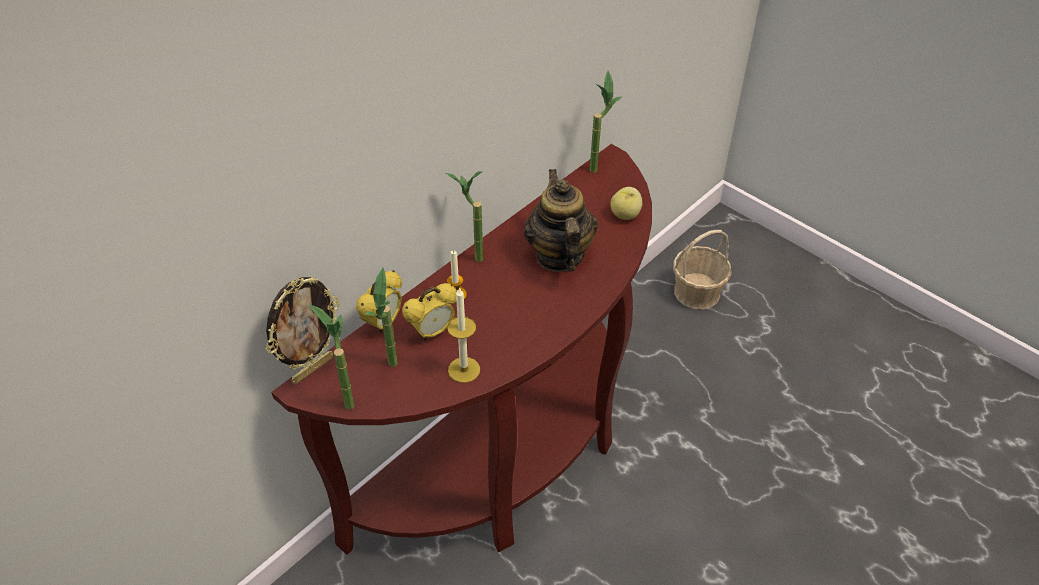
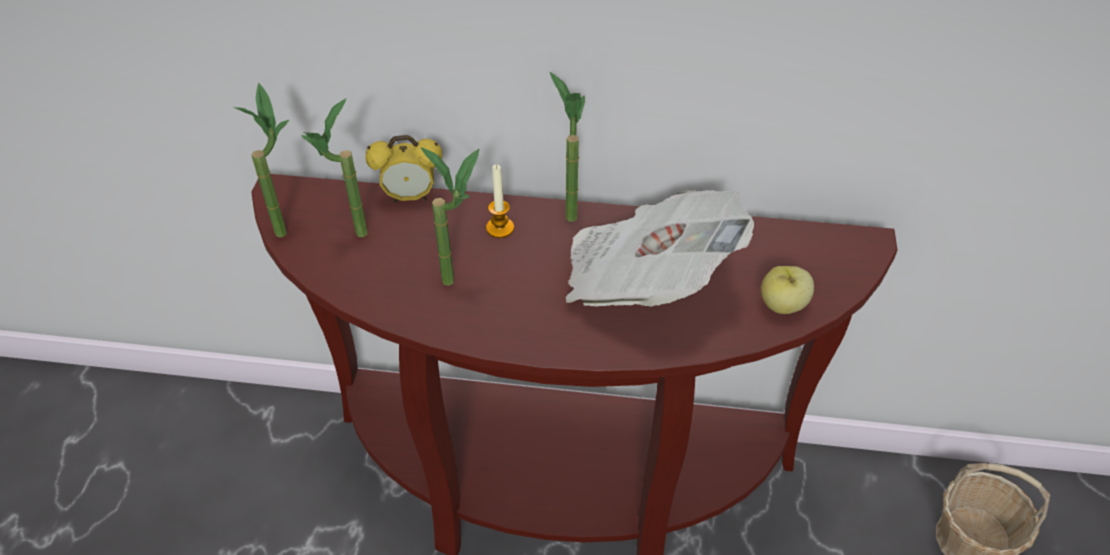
camera: 55 degrees right, 0 degrees up
picture frame [266,276,340,384] -> none
alarm clock [402,283,457,341] -> none
candle [447,287,480,383] -> none
teapot [524,169,598,272] -> newspaper [566,190,754,307]
potted plant [590,71,622,173] -> potted plant moved to [420,147,479,286]

